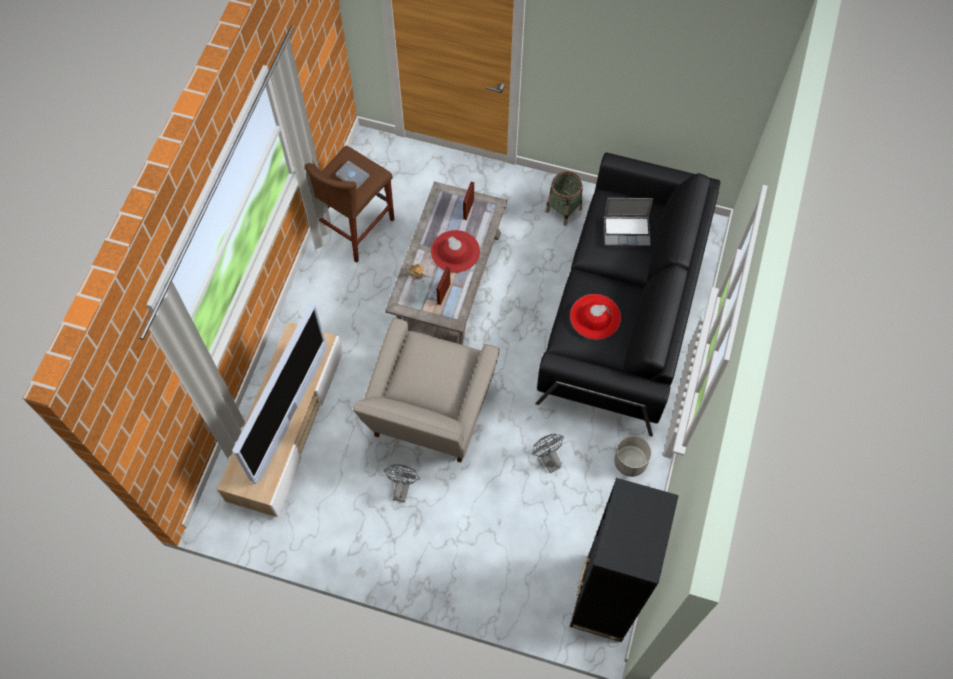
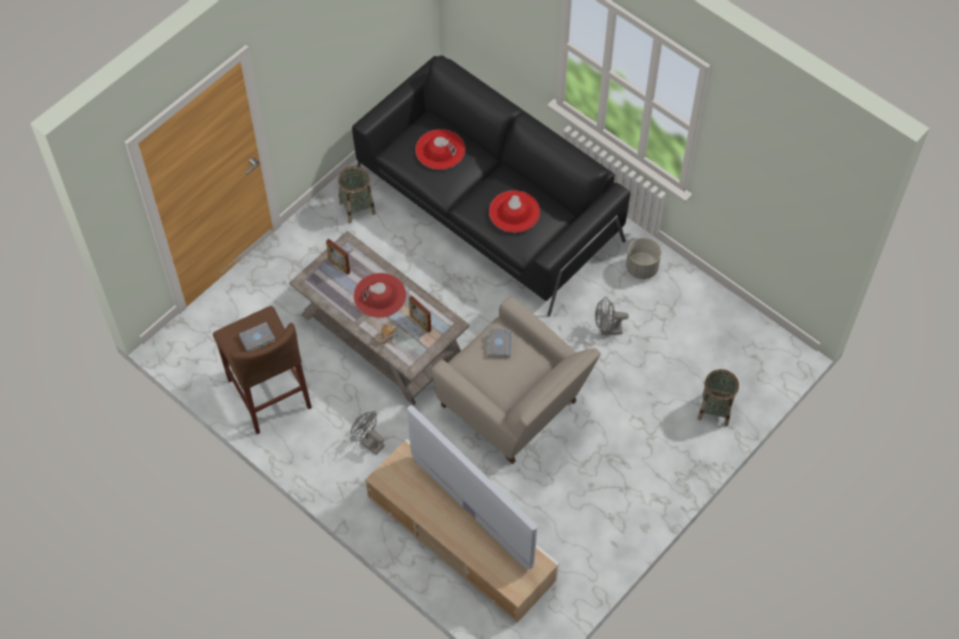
camera: 65 degrees left, 5 degrees down
grey fan [384,464,420,502] -> grey fan moved to [350,411,384,455]
black bookcase [570,478,679,642] -> none
laptop [604,198,654,246] -> red hat [415,129,465,170]
none -> grey book [488,329,512,358]
none -> basket [697,369,739,426]

